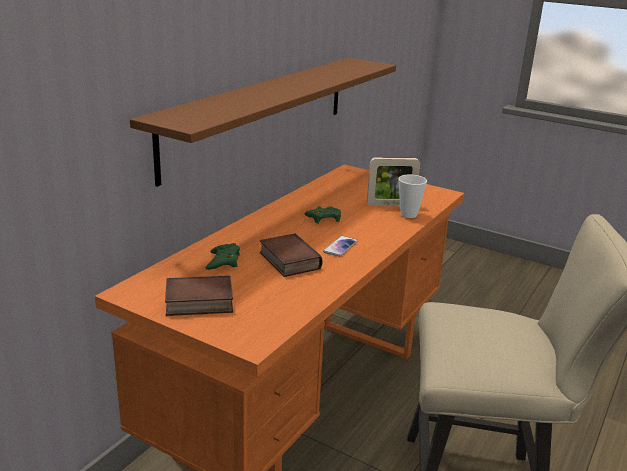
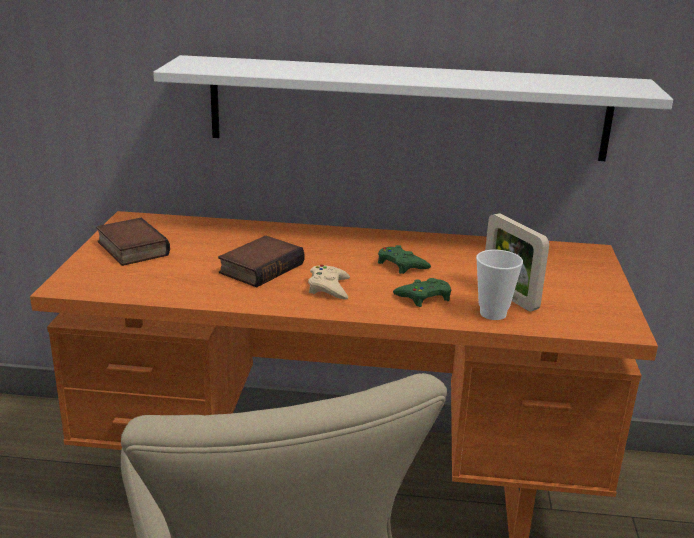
camera: 65 degrees right, 0 degrees up
brown shelf [130,58,396,187] -> white shelf [153,55,673,161]
green game controller [206,243,240,270] -> green game controller moved to [393,278,451,307]
phone [323,236,358,257] -> beige game controller [308,265,350,299]

